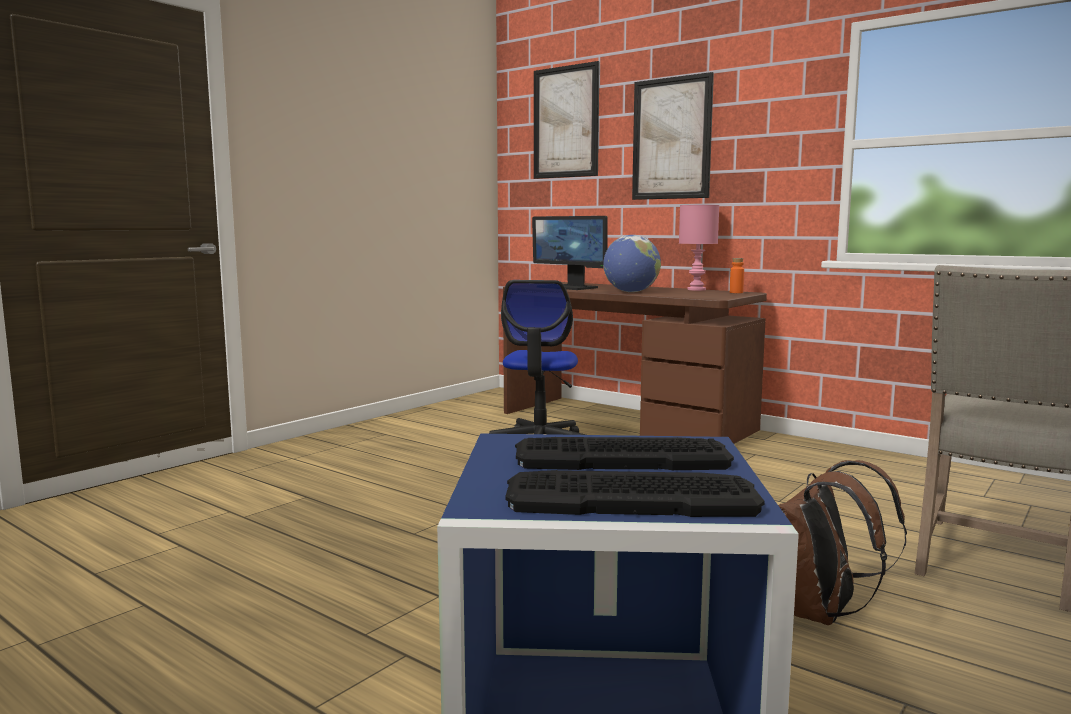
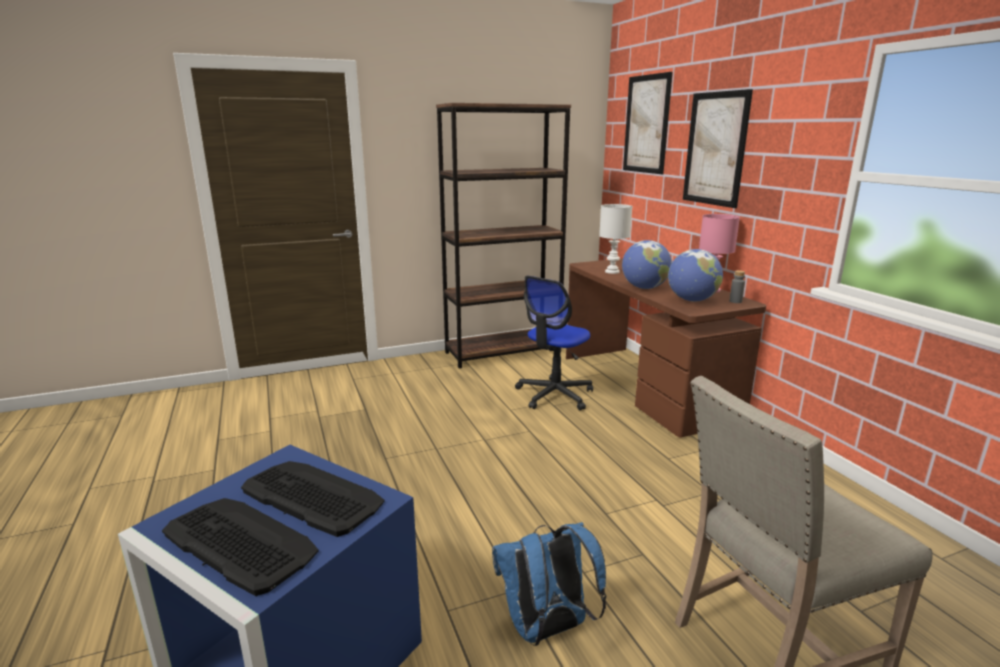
camera: 30 degrees right, 10 degrees up
monitor [532,216,608,290] -> white table lamp [599,204,632,274]
orange bottle [730,258,744,293] -> grey bottle [729,270,745,303]
brown backpack [778,460,907,625] -> blue backpack [492,522,606,646]
none -> brown bookcase [436,103,571,368]
none -> globe [668,249,723,302]

